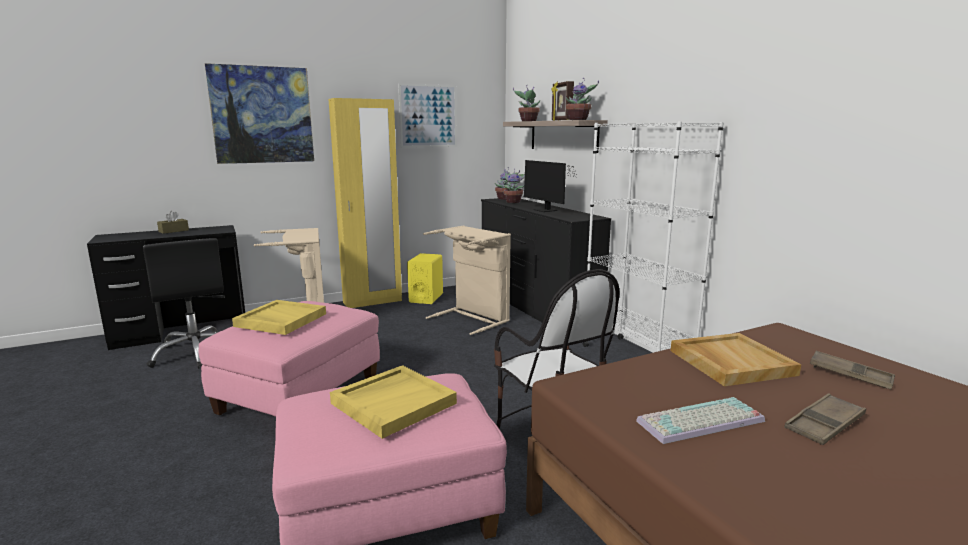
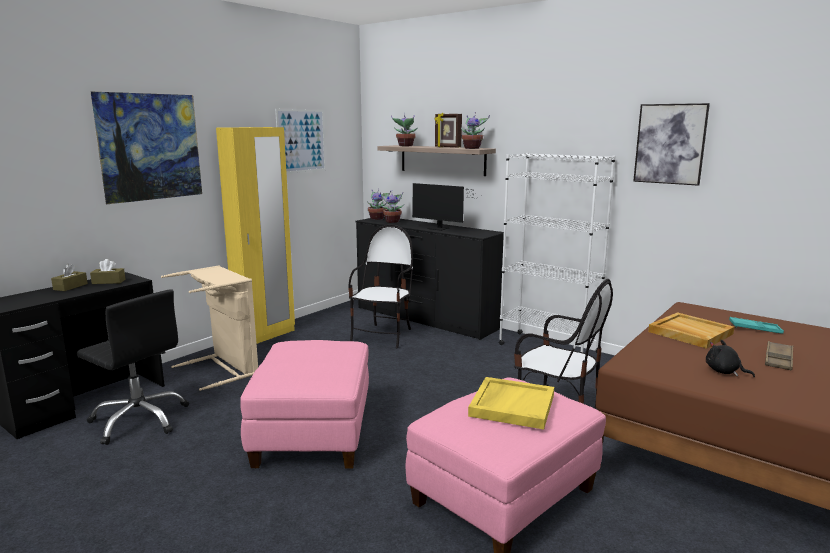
camera: 25 degrees left, 0 degrees up
yellow tray [232,300,326,335] -> none
yellow speaker [407,253,443,304] -> none
beige laundry basket [423,225,511,335] -> chair [348,224,413,348]
keyboard [636,397,765,444] -> black plush toy [706,340,755,377]
brown tray [810,351,895,389] -> turquoise tray [729,317,784,334]
none -> brown tissue box [90,259,125,284]
none -> picture [633,103,710,186]

